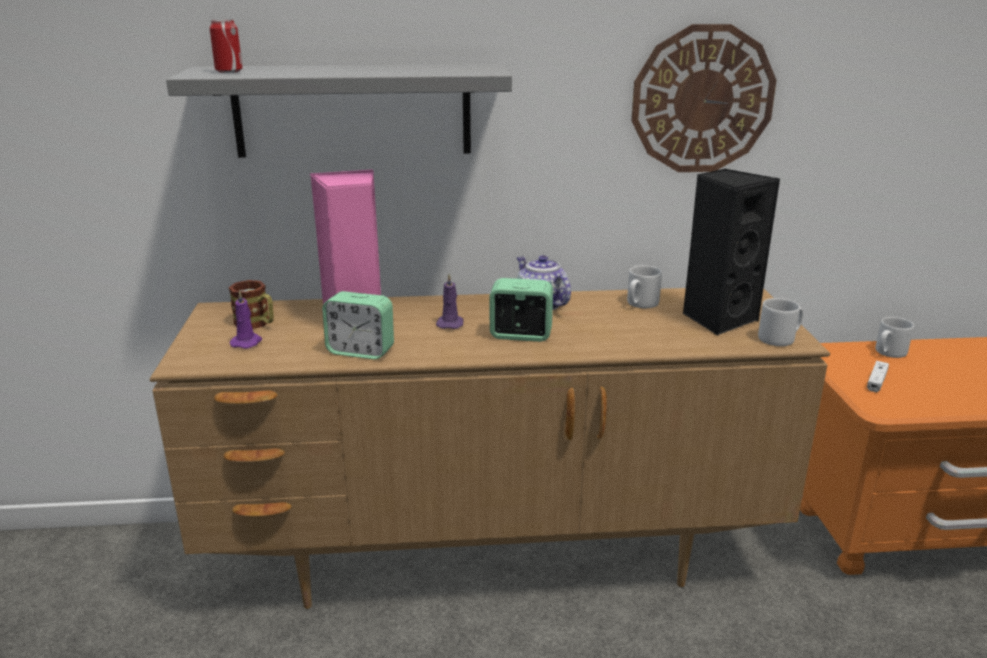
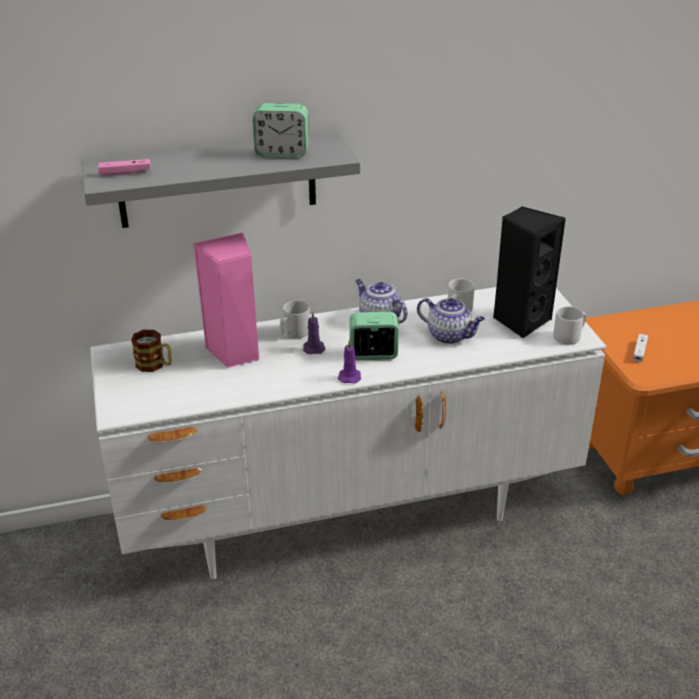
camera: 10 degrees left, 10 degrees up
brown dresser [150,288,830,609] -> white dresser [90,287,607,579]
can [210,19,243,73] -> pink game controller [98,159,151,176]
purple candle [230,290,262,349] -> purple candle moved to [338,339,361,384]
alarm clock [322,291,394,359] -> alarm clock moved to [253,103,309,158]
wall clock [631,24,777,172] -> none
grey mug [875,317,914,358] -> grey mug moved to [280,300,310,338]
none -> teapot [417,298,485,344]

